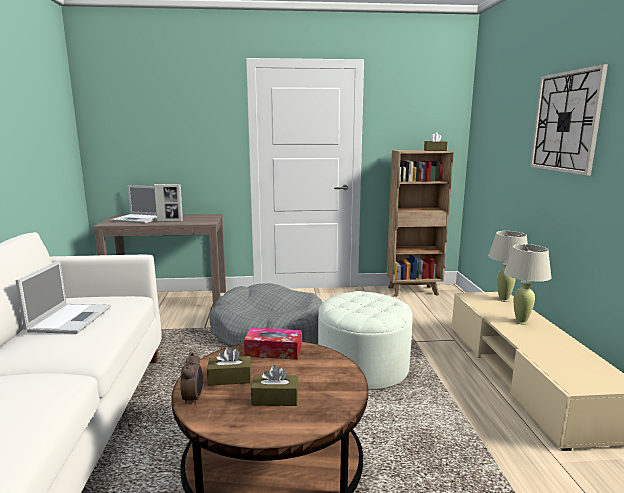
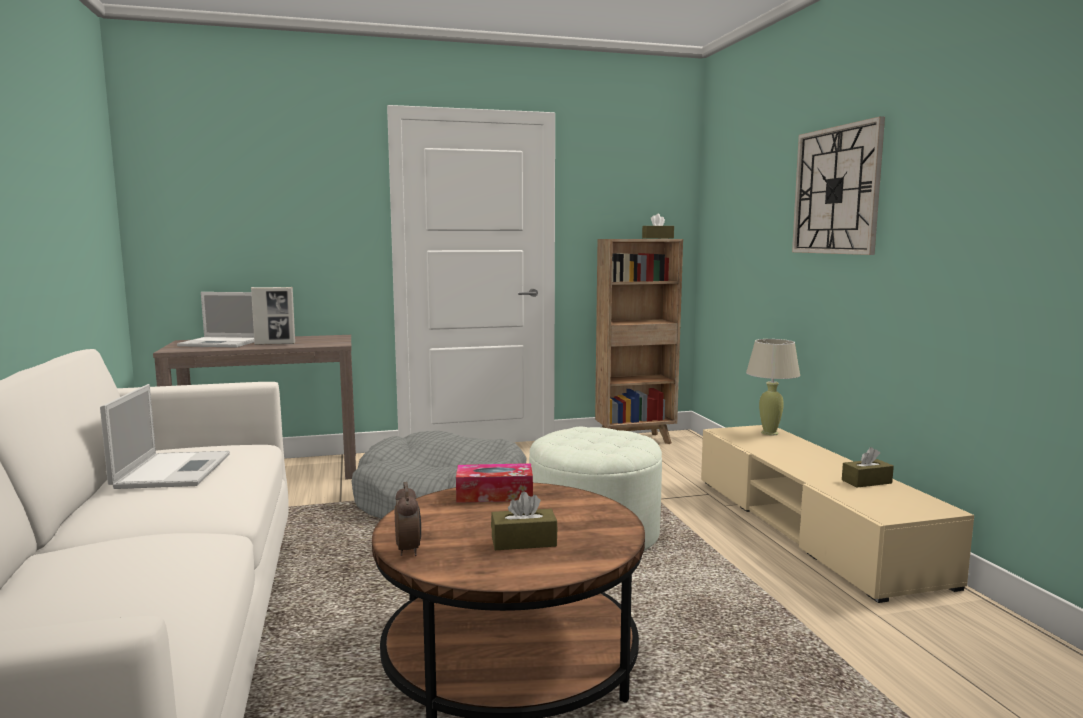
camera: 10 degrees left, 5 degrees down
brown tissue box [207,347,251,386] -> brown tissue box moved to [842,447,894,488]
beige table lamp [504,244,552,325] -> none

